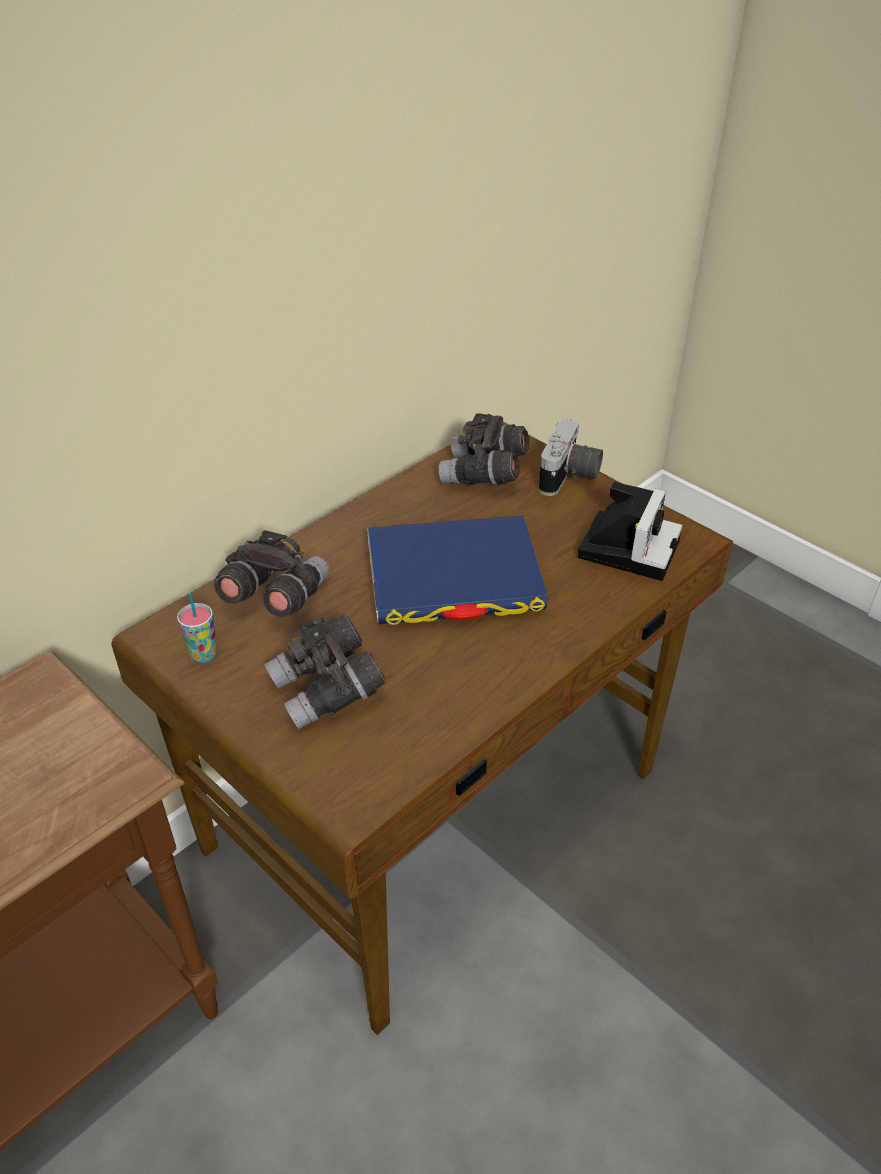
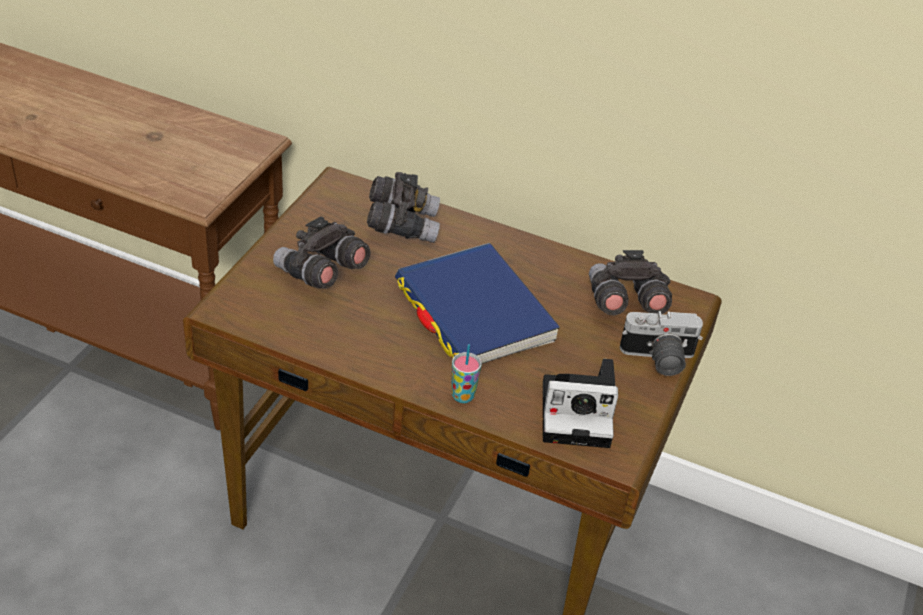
camera: 65 degrees right, 0 degrees up
cup [177,593,217,663] -> cup moved to [451,344,482,403]

